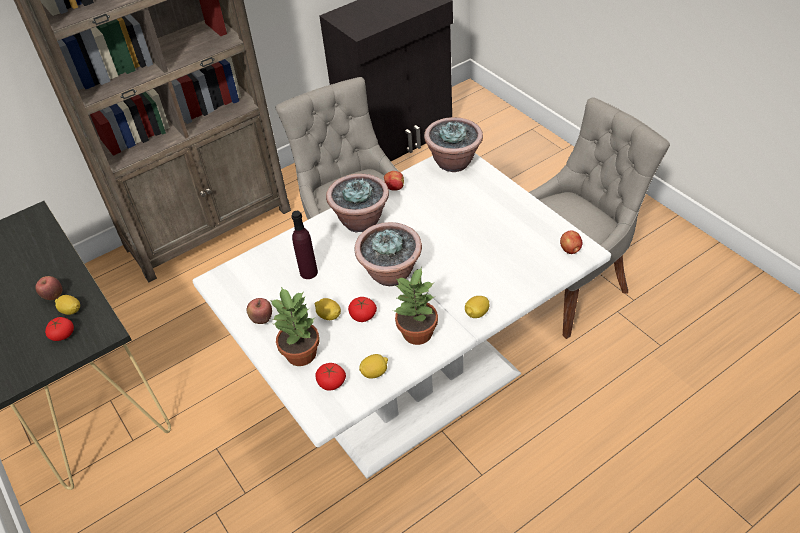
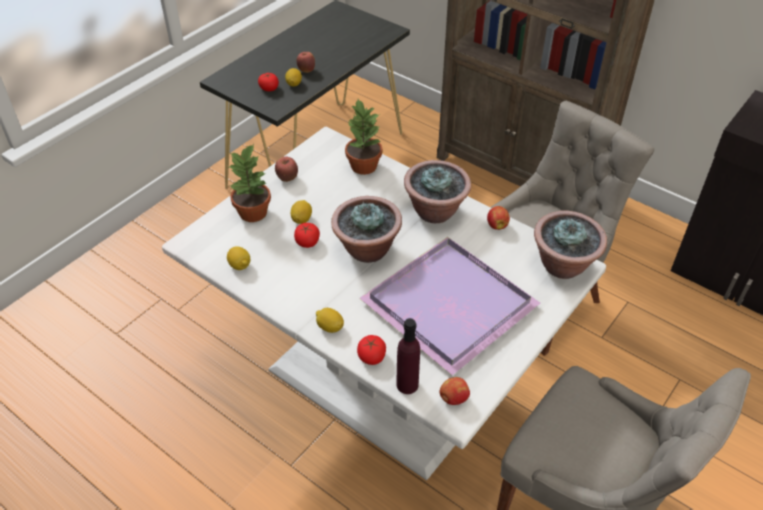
camera: 70 degrees right, 0 degrees up
purple bottle [291,211,318,279] -> purple bottle moved to [397,318,420,394]
tomato [315,363,346,391] -> tomato moved to [357,335,386,365]
potted plant [395,267,438,345] -> potted plant moved to [345,99,382,175]
none -> purple tray [359,237,540,375]

